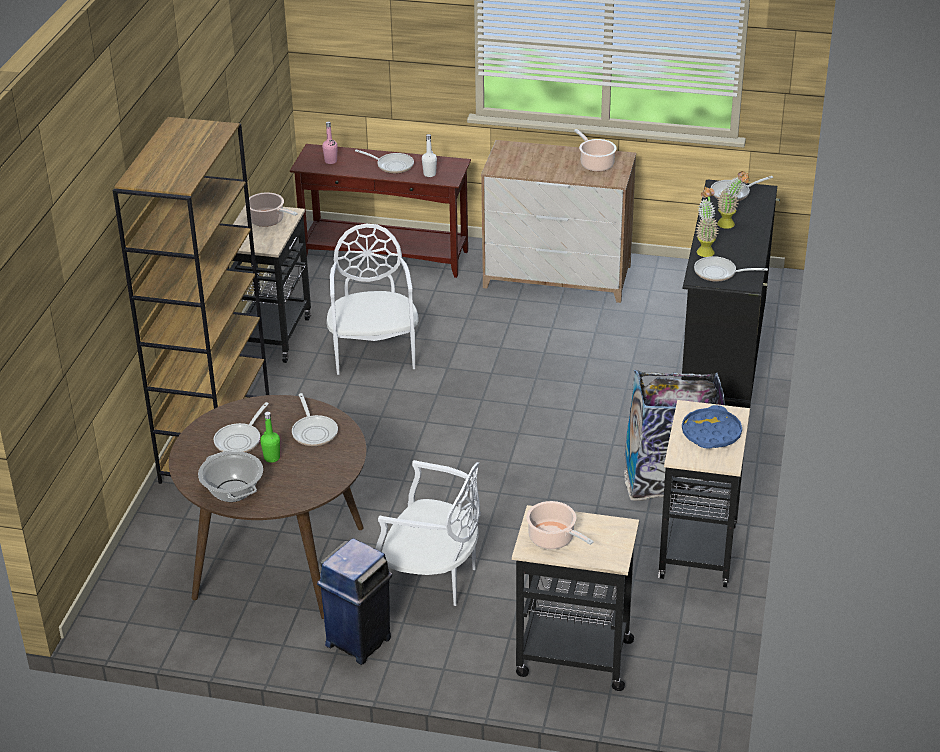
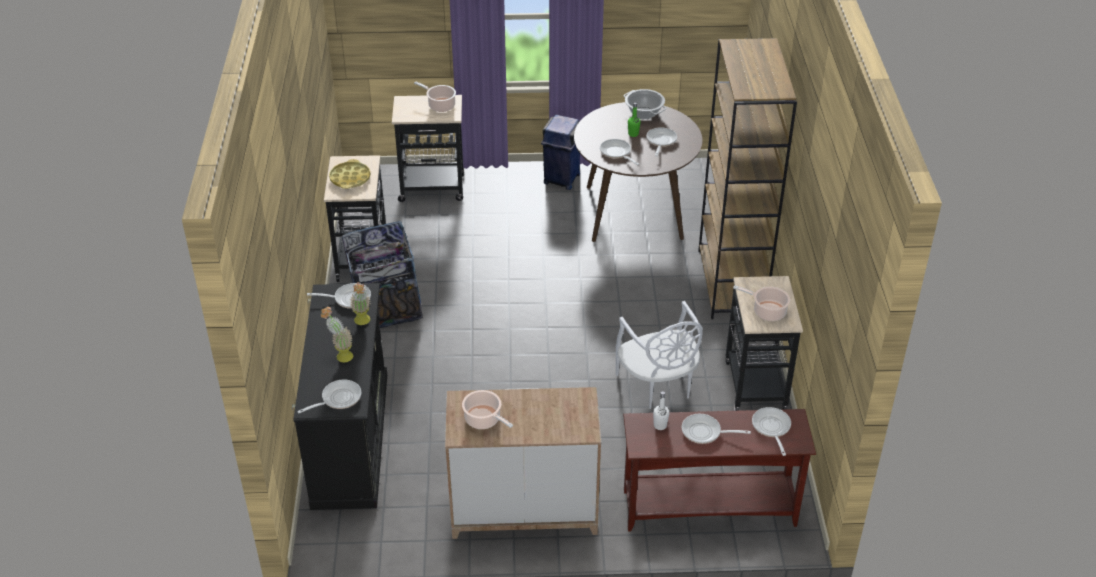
camera: 165 degrees right, 5 degrees up
pink bottle [322,122,337,164] -> frying pan [752,407,791,456]
white chair [375,460,481,606] -> none
blue tray [682,405,742,449] -> yellow tray [329,159,371,189]

